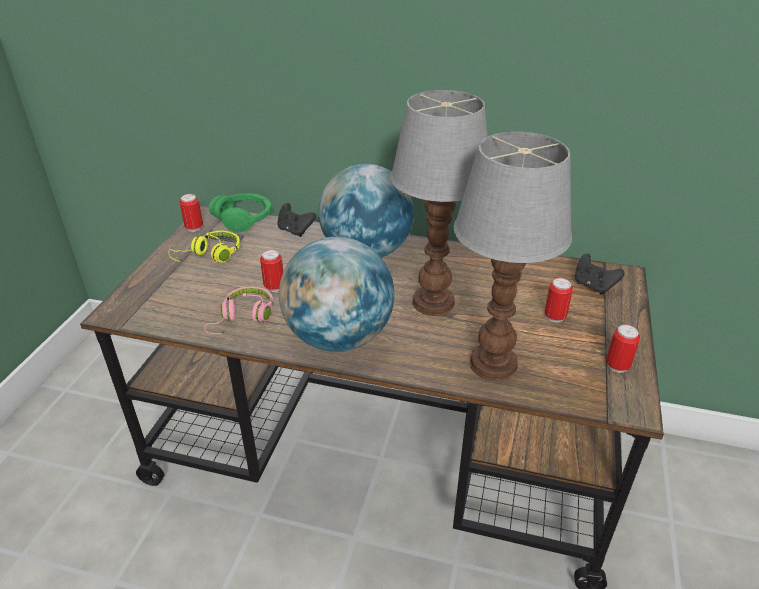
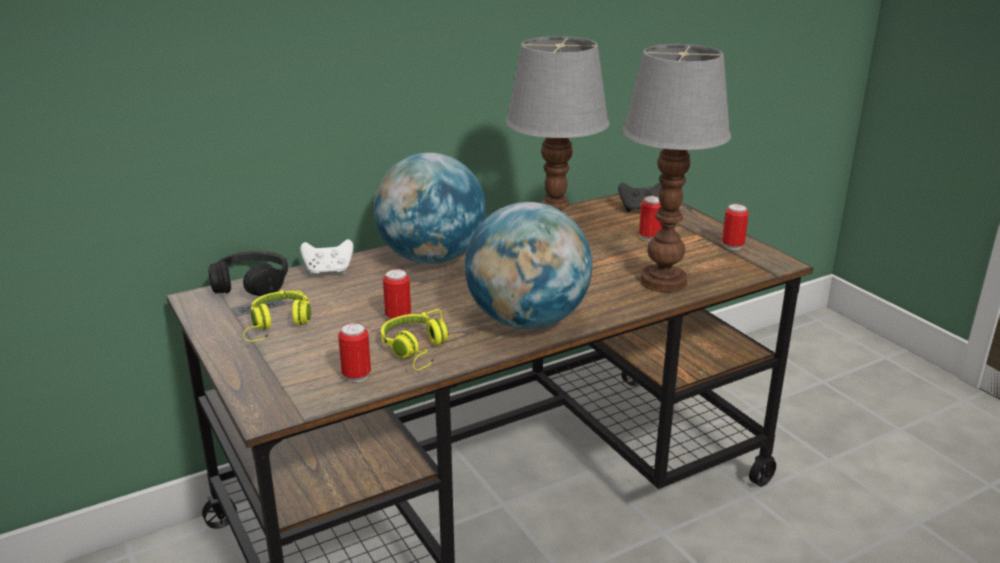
camera: 45 degrees left, 10 degrees down
can [179,194,203,232] -> can moved to [338,323,371,382]
pink headphones [204,287,273,334] -> yellow headphones [381,309,448,370]
green headphones [209,193,272,233] -> black headphones [208,251,288,296]
black game controller [277,203,316,237] -> white game controller [300,239,353,276]

